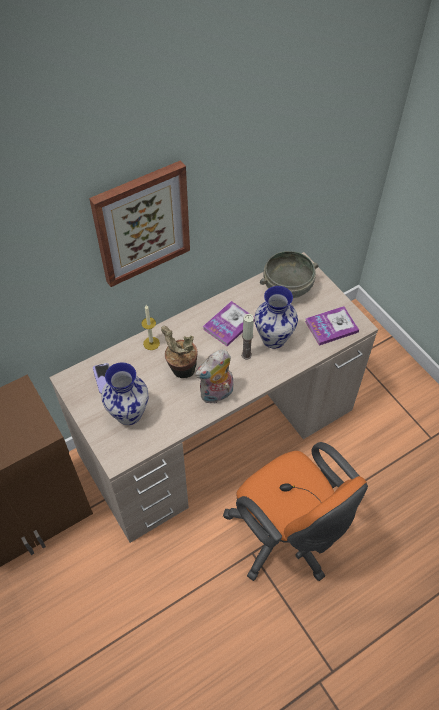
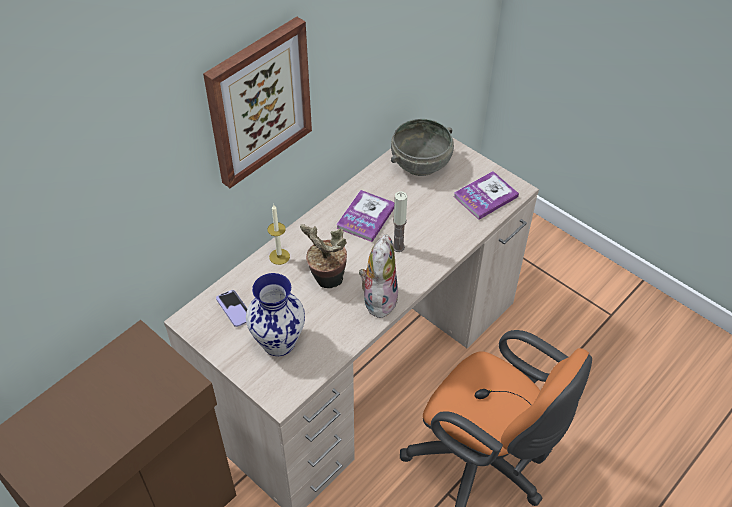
camera: 15 degrees left, 5 degrees down
plush toy [195,350,233,404] -> plush toy turned 150 degrees clockwise [359,234,398,318]
vase [254,286,298,349] -> none

